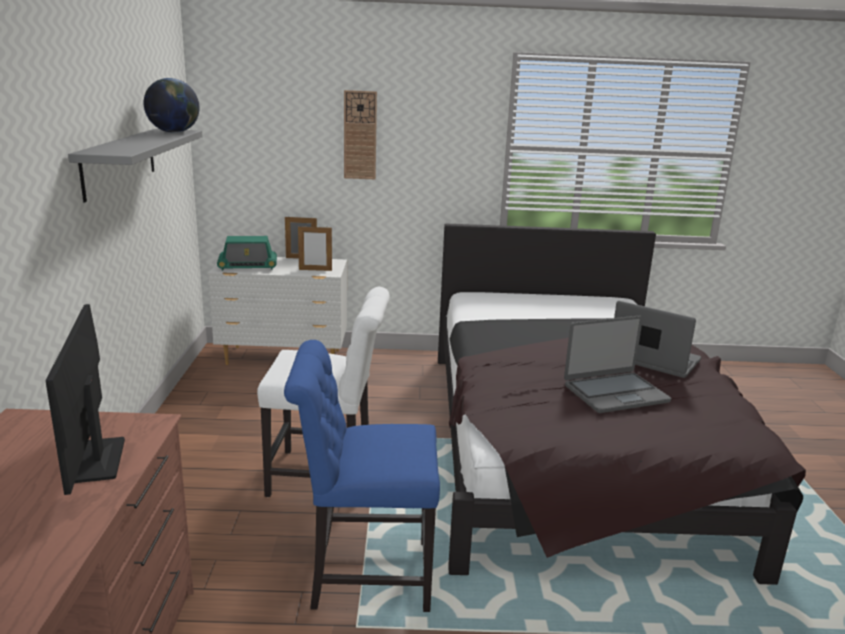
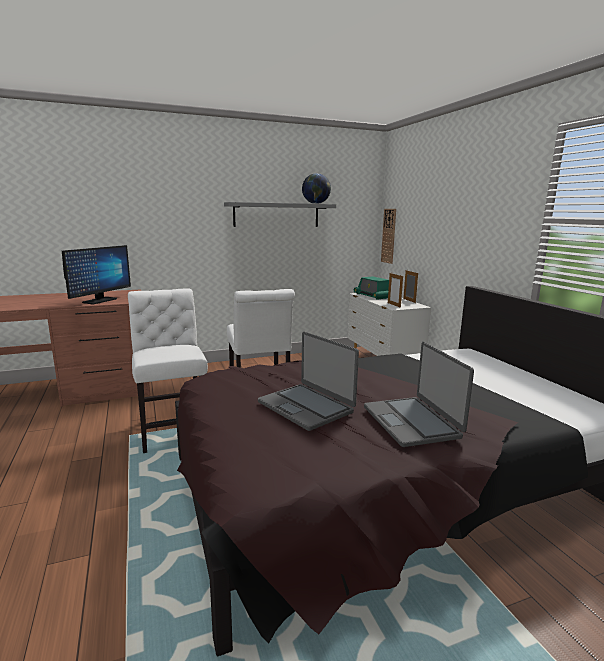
camera: 70 degrees right, 5 degrees down
monitor [46,304,125,495] -> monitor turned 150 degrees clockwise [62,245,131,304]
blue chair [284,340,440,612] -> white chair [128,288,208,453]
wall clock [344,90,377,179] -> wall clock moved to [381,209,396,264]
laptop [614,301,701,378] -> laptop turned 150 degrees clockwise [364,342,474,447]

